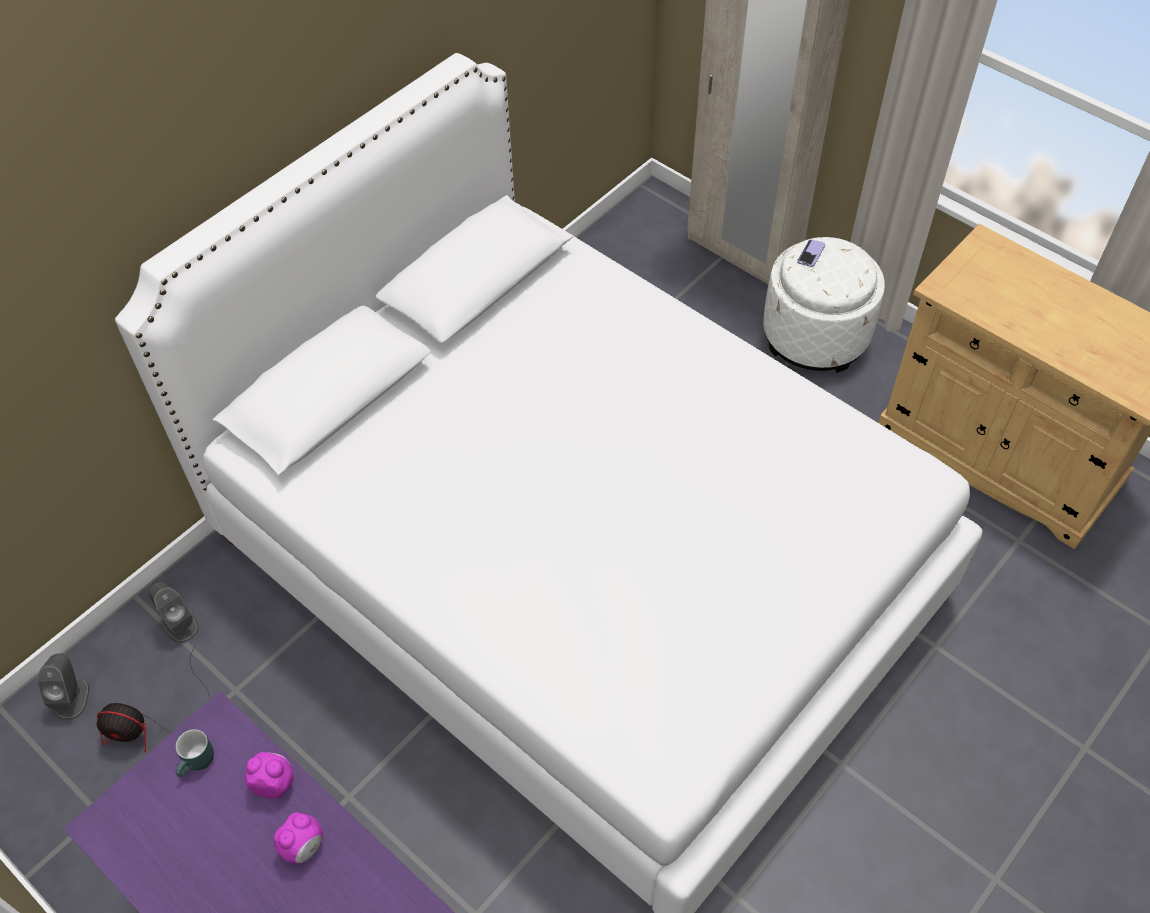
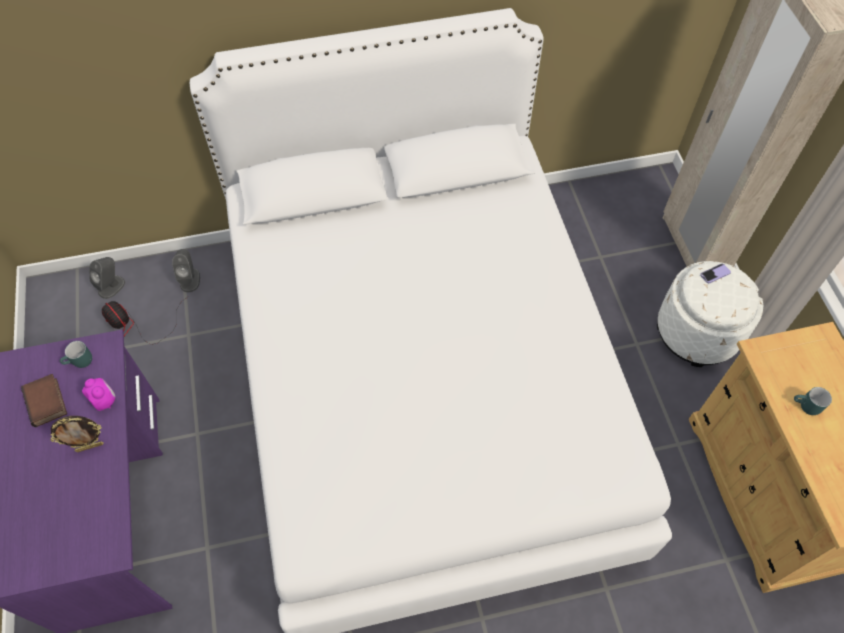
camera: 35 degrees right, 5 degrees up
alarm clock [273,812,323,864] -> picture frame [50,416,104,452]
none -> book [21,374,67,427]
none -> turquoise mug [794,387,832,415]

